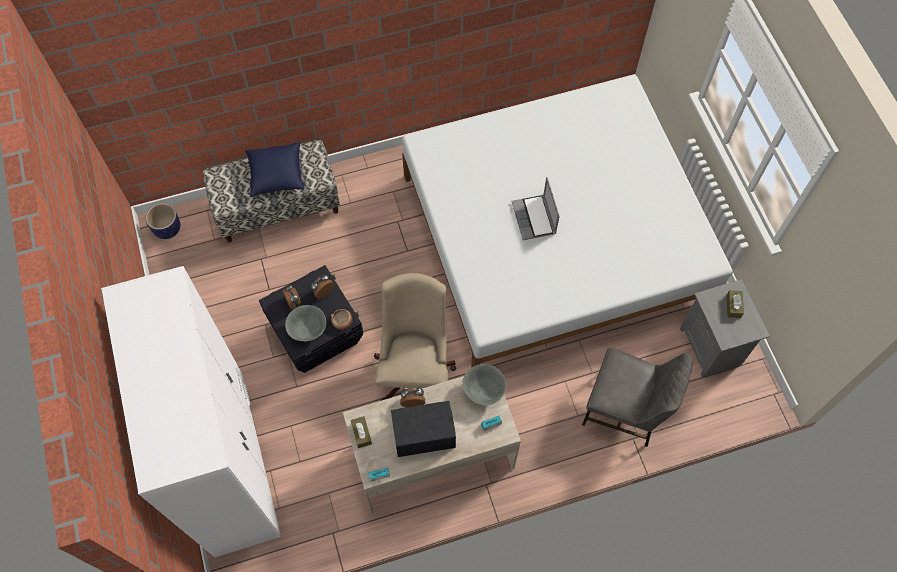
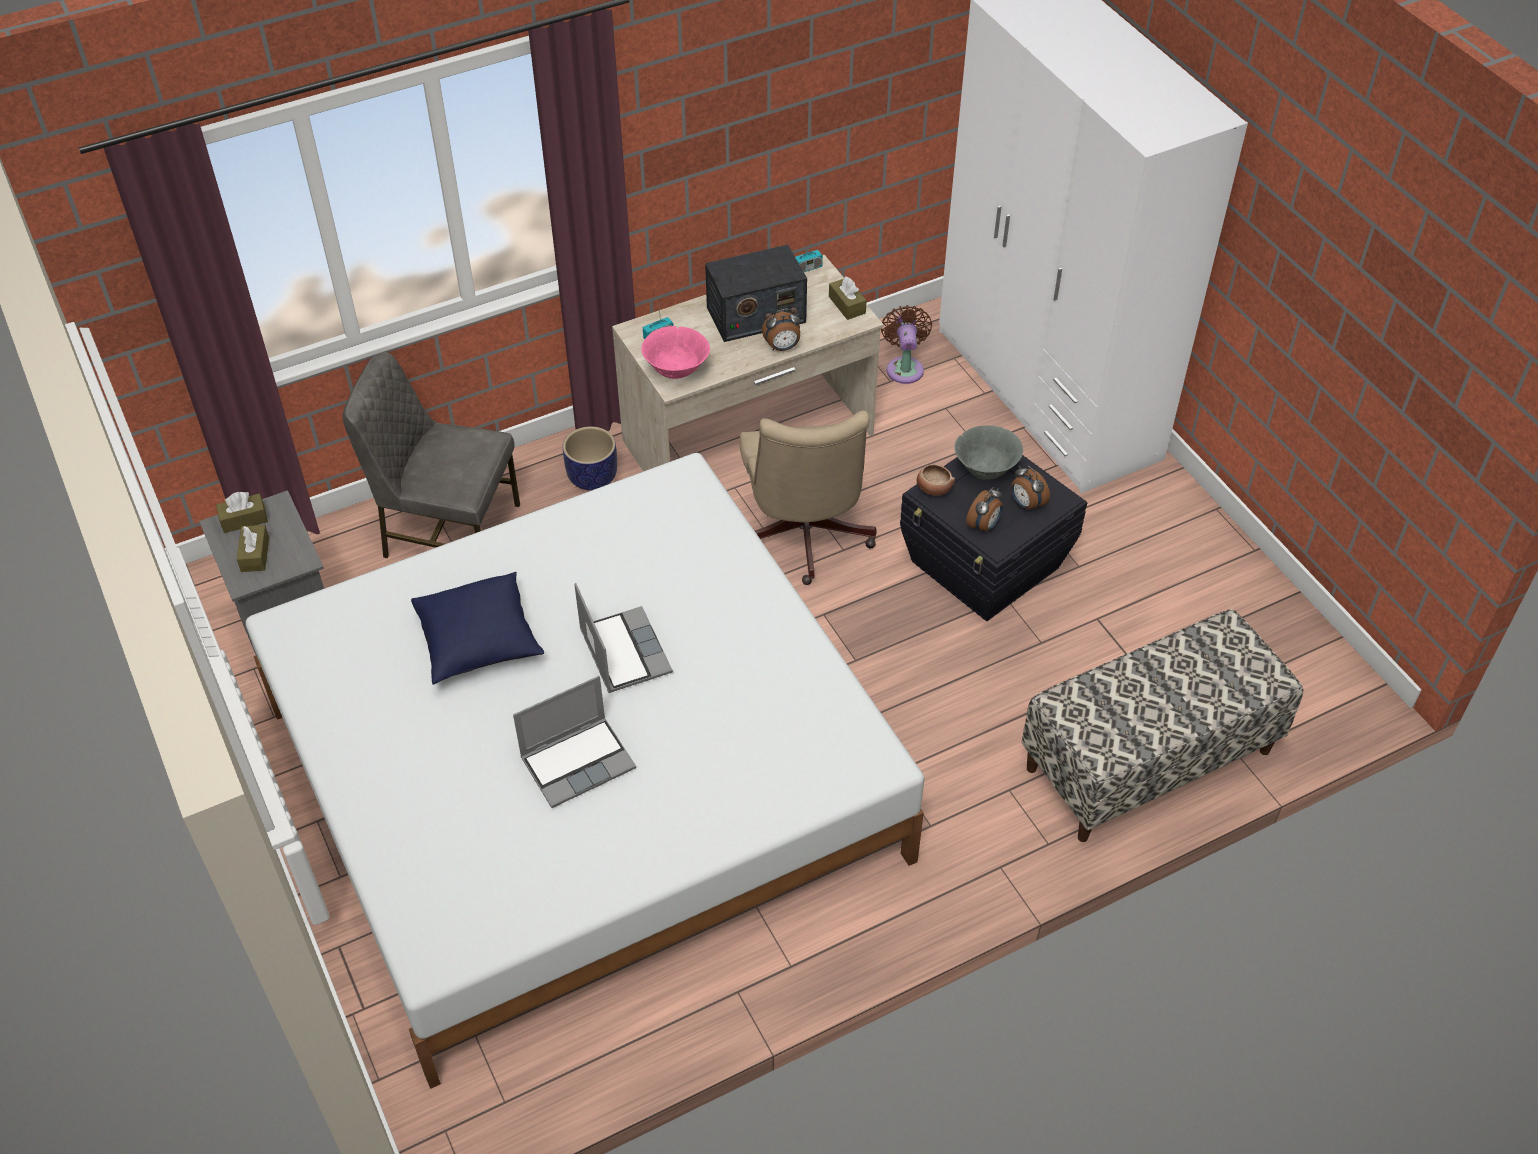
camera: 170 degrees right, 15 degrees down
planter [146,203,180,239] -> planter moved to [563,427,617,491]
blue pillow [245,142,304,197] -> blue pillow moved to [411,572,544,685]
grey bowl [462,364,506,406] -> pink bowl [641,326,710,379]
none -> brown tissue box [216,492,268,533]
none -> laptop [513,676,636,808]
none -> brown fan [881,305,932,384]

